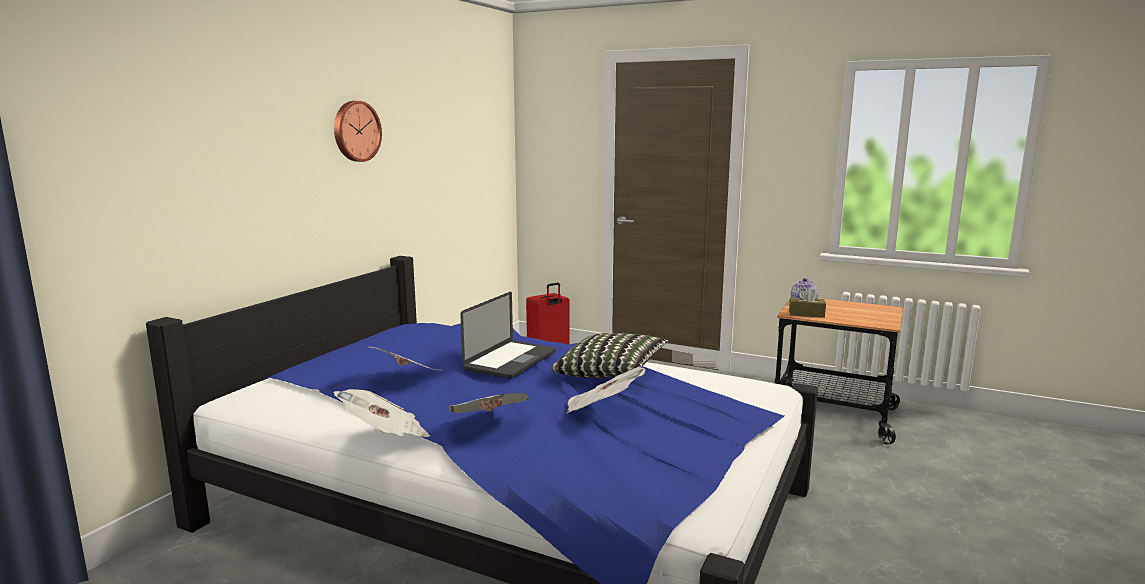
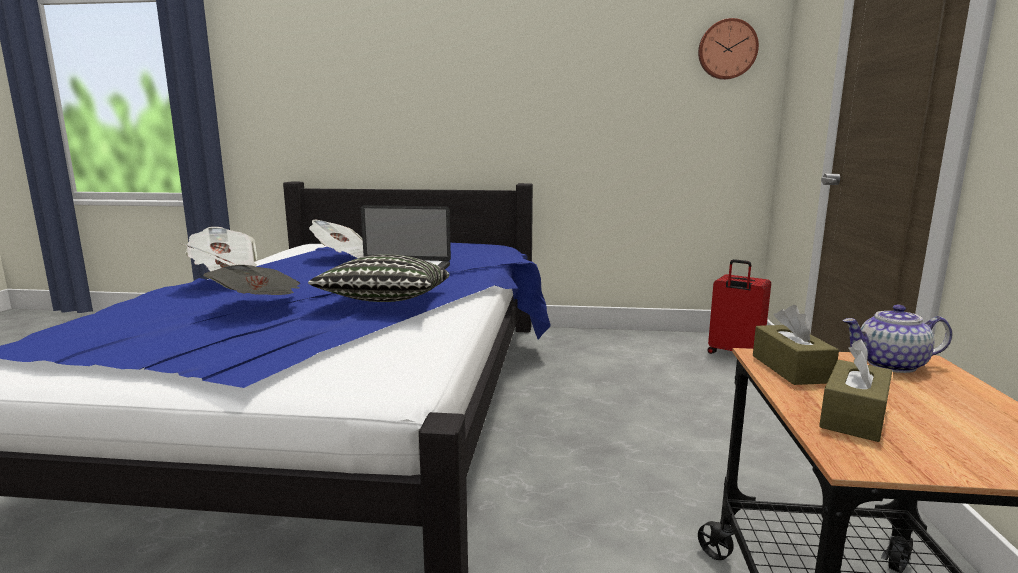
camera: 70 degrees right, 0 degrees up
wall clock [334,101,382,162] -> wall clock moved to [698,18,759,80]
none -> brown tissue box [819,339,892,442]

